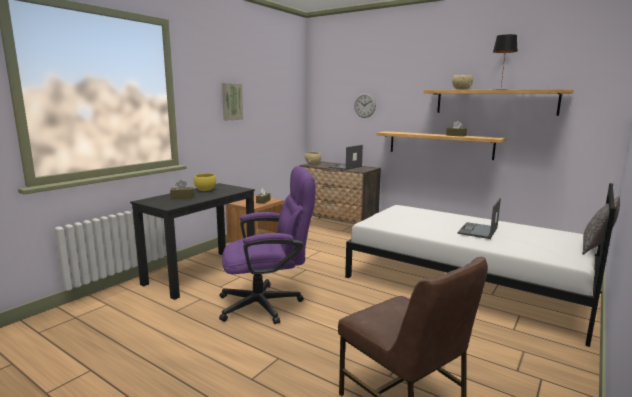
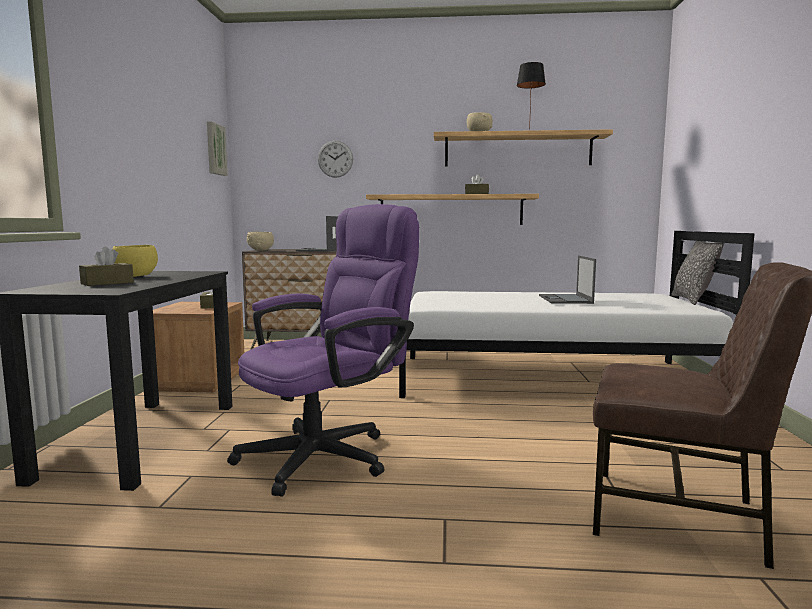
camera: 30 degrees left, 5 degrees down
picture [222,83,243,120] -> picture moved to [207,121,228,176]

